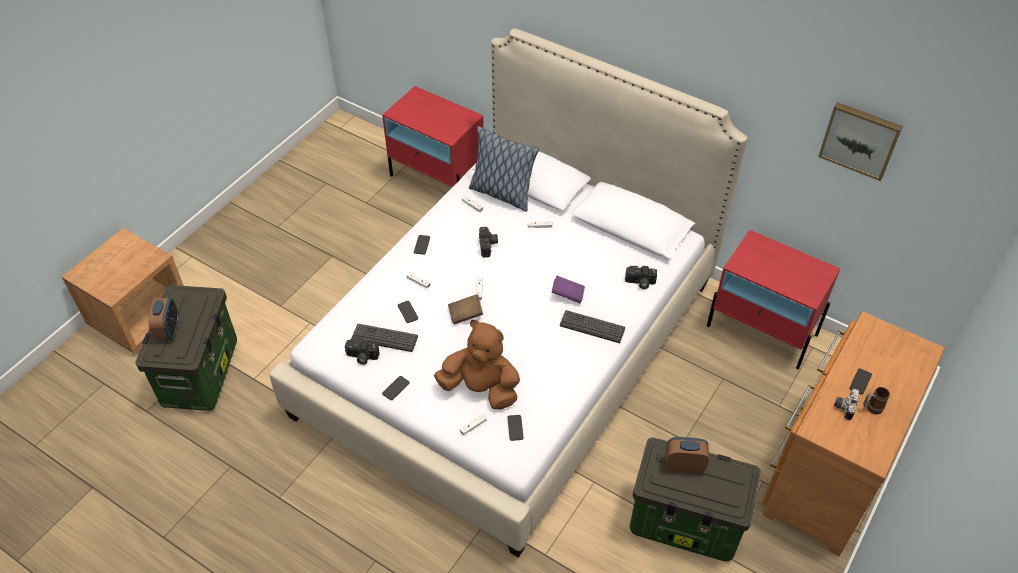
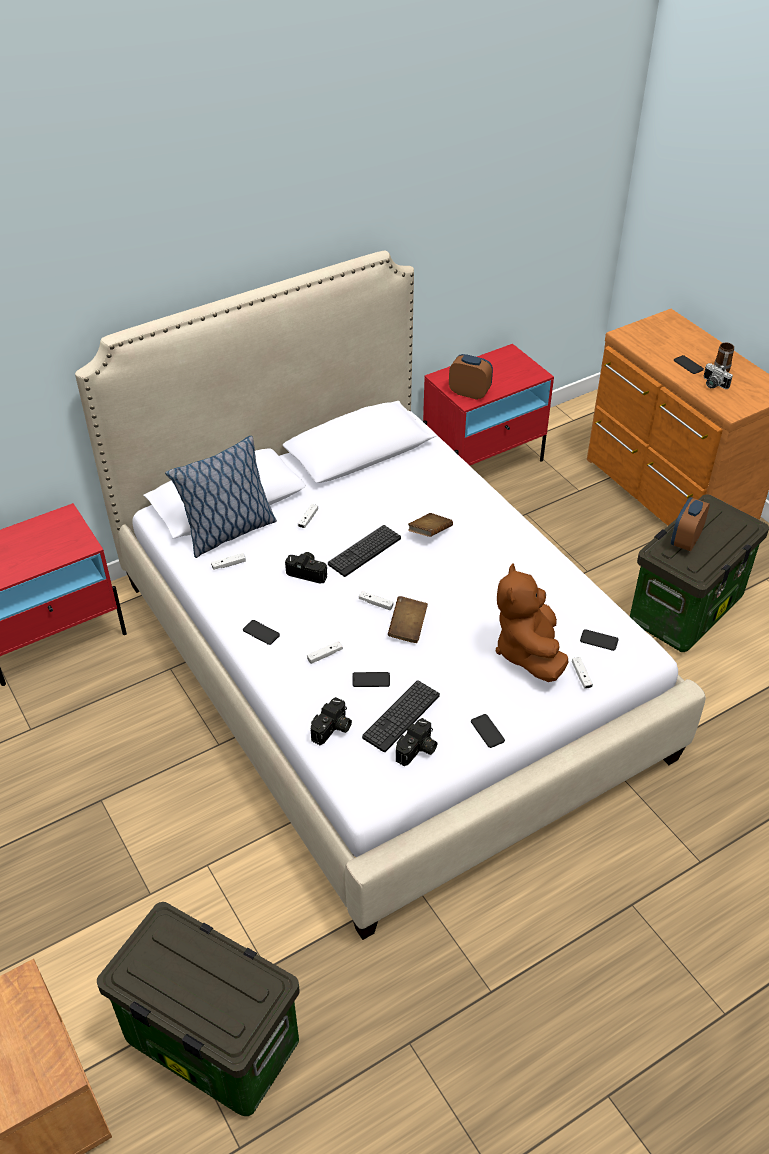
camera: 65 degrees left, 5 degrees down
alarm clock [148,298,179,340] -> alarm clock moved to [449,354,493,400]
brown plush toy [434,320,520,409] -> brown plush toy turned 45 degrees counterclockwise [496,564,569,682]
purple book [552,276,585,303] -> brown book [408,513,453,537]
keyboard [560,310,625,343] -> keyboard moved to [328,525,401,577]
camera [625,266,657,289] -> camera moved to [311,697,352,745]
picture [818,102,903,181] -> none

